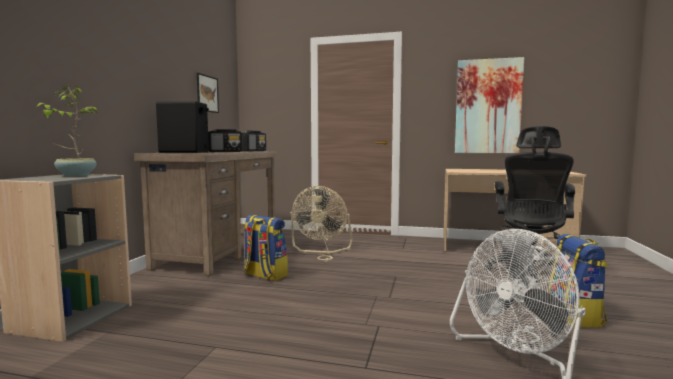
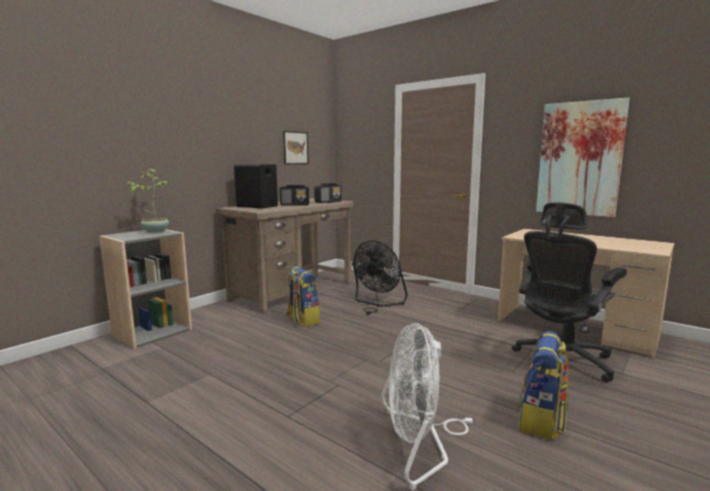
camera: 25 degrees right, 5 degrees up
beige fan [290,186,353,262] -> black fan [352,240,408,315]

